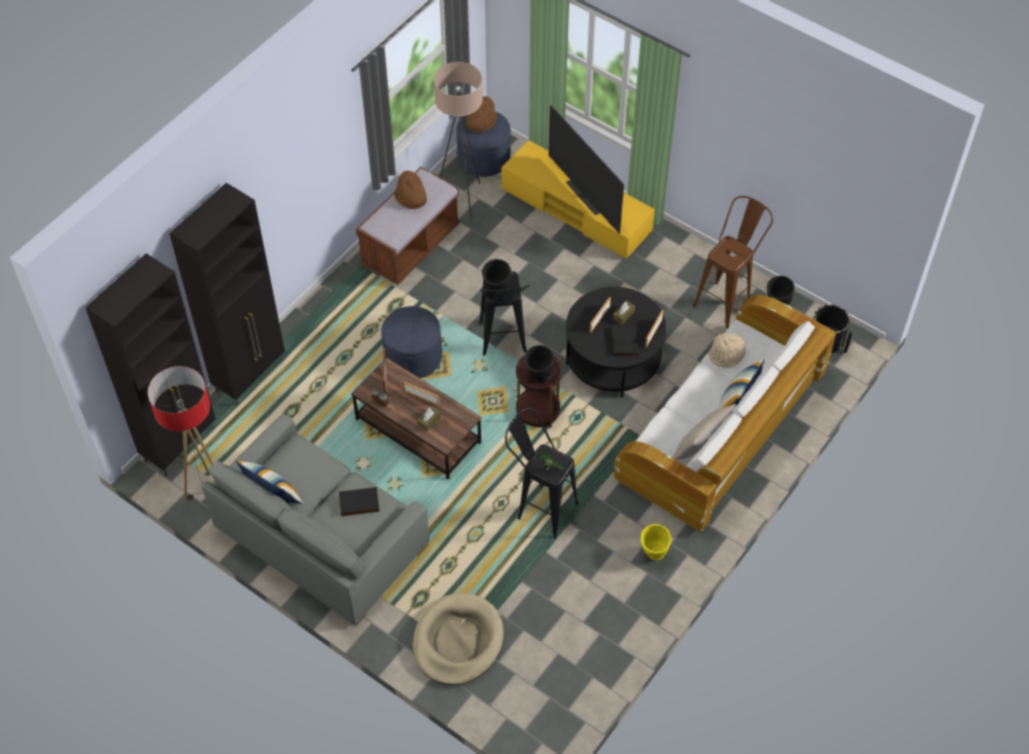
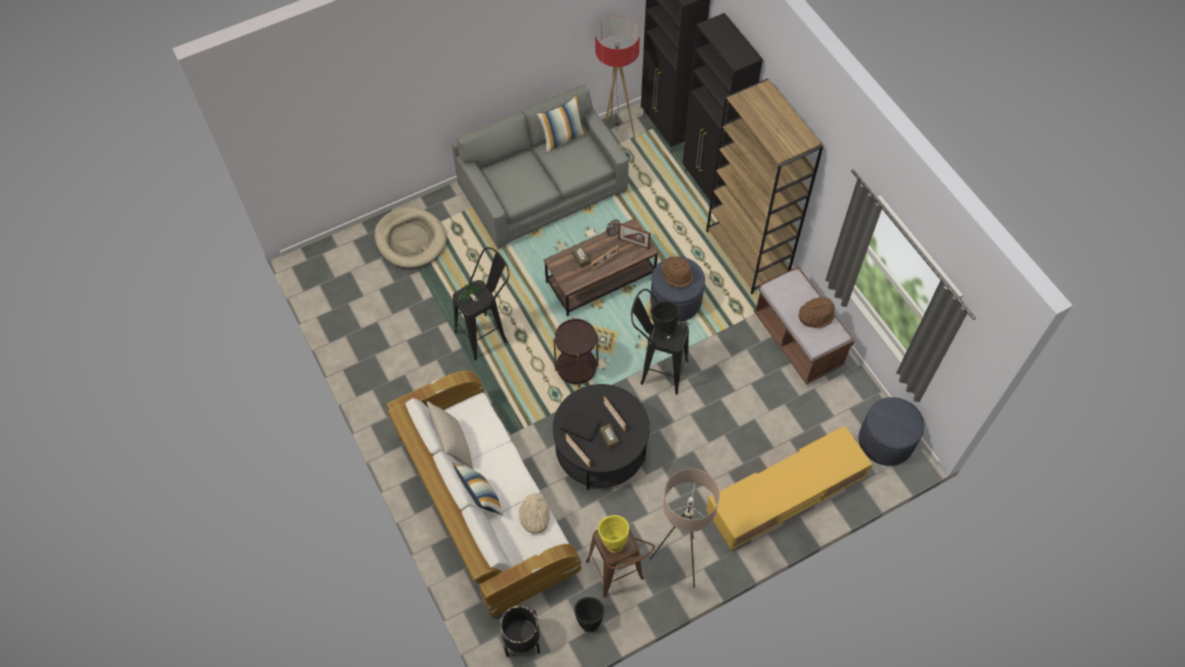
camera: 115 degrees right, 5 degrees up
black book [339,487,380,516] -> none
beige floor lamp [434,62,483,220] -> beige floor lamp moved to [650,469,720,588]
brown hat [466,96,497,133] -> brown hat moved to [662,256,693,288]
black vase [524,345,554,383] -> none
television [549,105,624,233] -> none
yellow vase [640,524,671,560] -> yellow vase moved to [598,515,629,553]
none -> brown bookcase [706,78,823,294]

